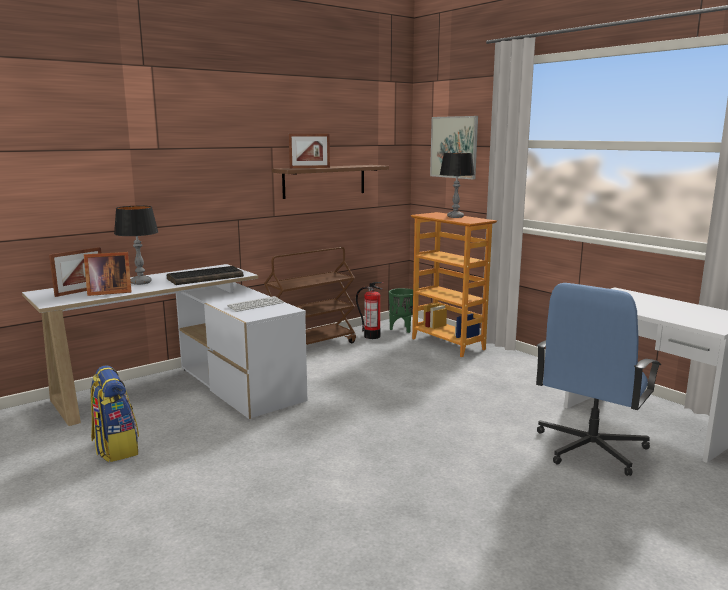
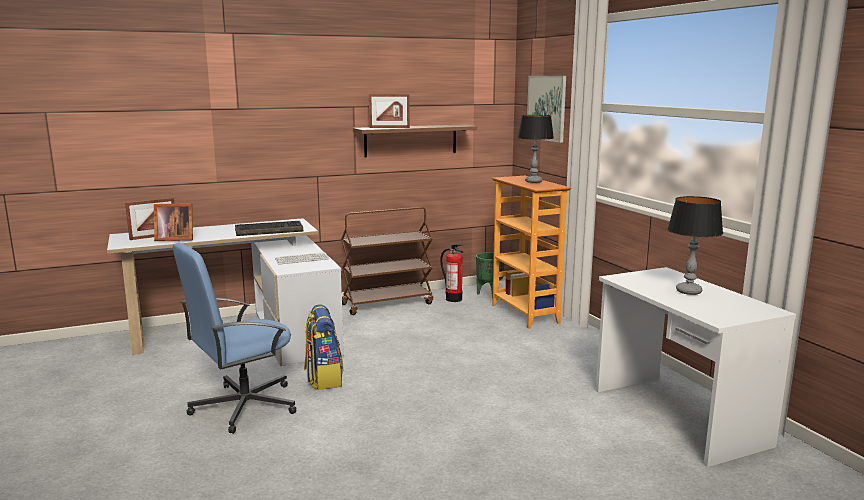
camera: 15 degrees right, 0 degrees up
backpack [90,365,139,462] -> backpack moved to [304,304,344,390]
table lamp [114,206,159,285] -> table lamp moved to [667,196,723,295]
blue office chair [536,283,661,476] -> blue office chair moved to [173,243,297,434]

